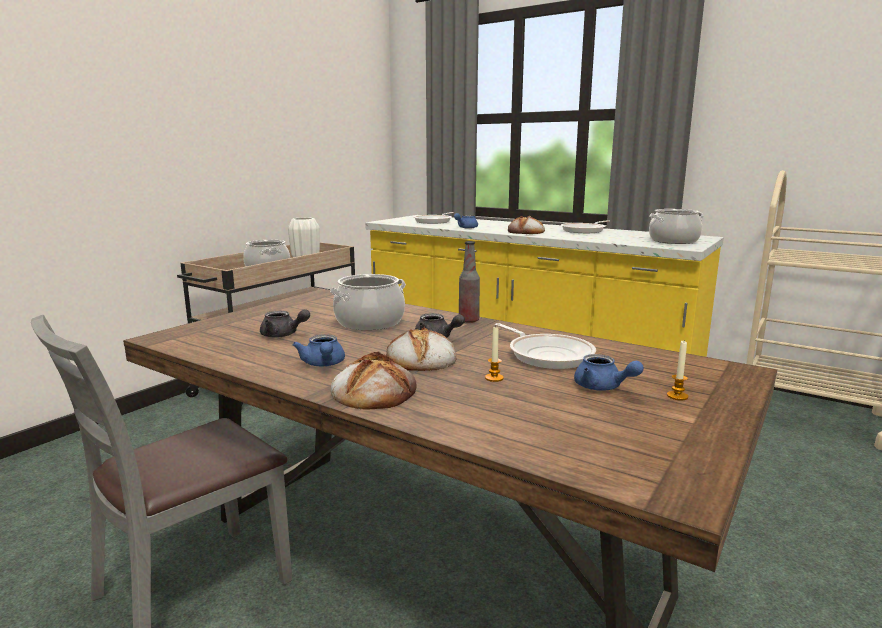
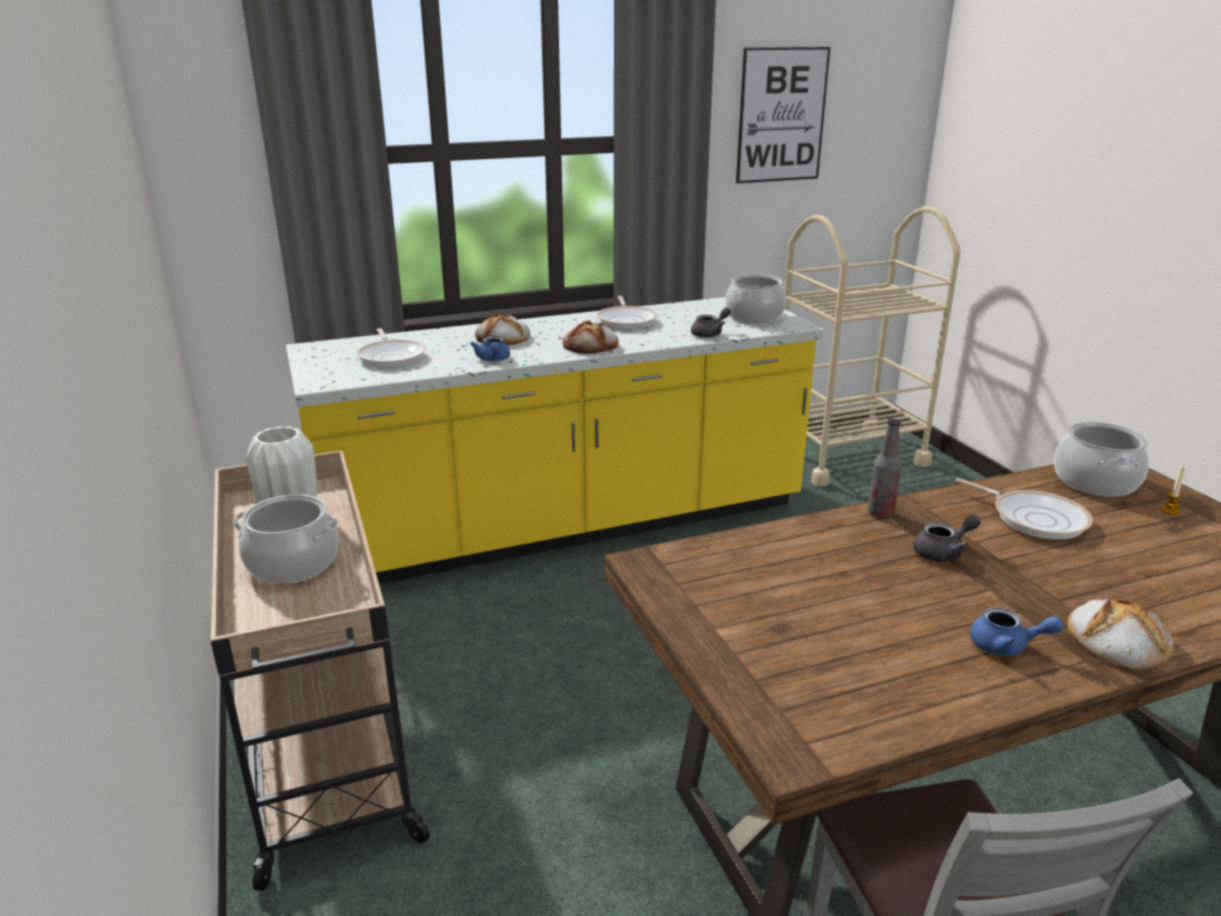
camera: 55 degrees left, 10 degrees up
grey teapot [260,309,310,338] -> grey teapot moved to [691,307,731,338]
cooking pot [330,274,406,330] -> cooking pot moved to [1054,422,1149,497]
bread [386,327,457,371] -> bread moved to [475,314,530,345]
candle [485,326,504,382] -> none
frying pan [495,323,596,369] -> frying pan turned 45 degrees clockwise [956,478,1093,540]
blue teapot [574,354,644,391] -> none
none -> picture [736,47,831,183]

